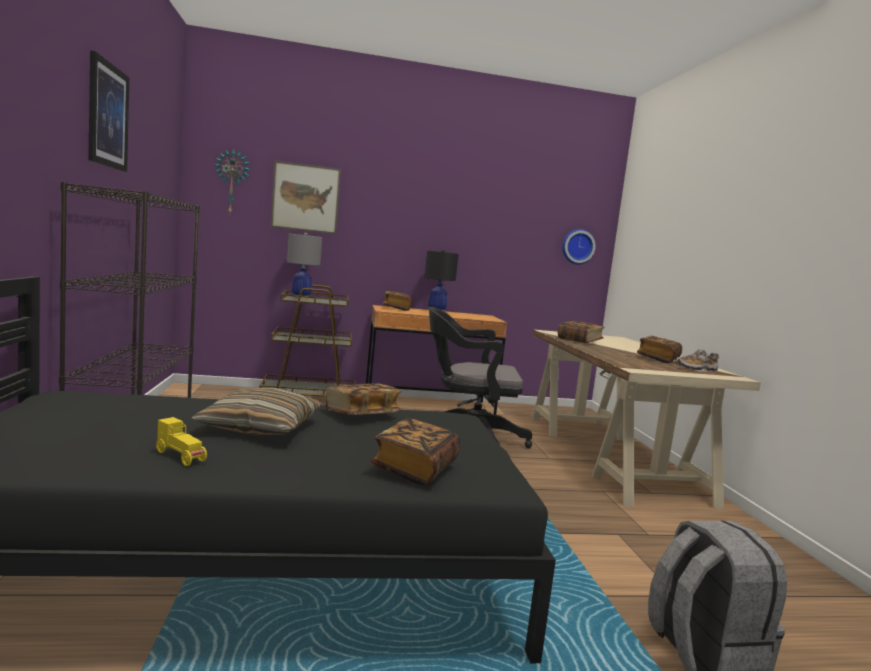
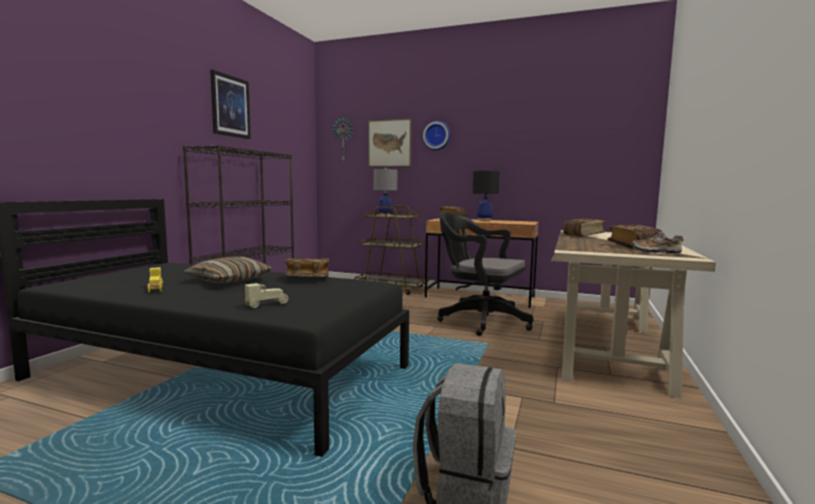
camera: 30 degrees right, 0 degrees up
book [371,418,460,486] -> beige toy car [245,283,288,308]
wall clock [562,229,596,265] -> wall clock moved to [423,121,450,150]

